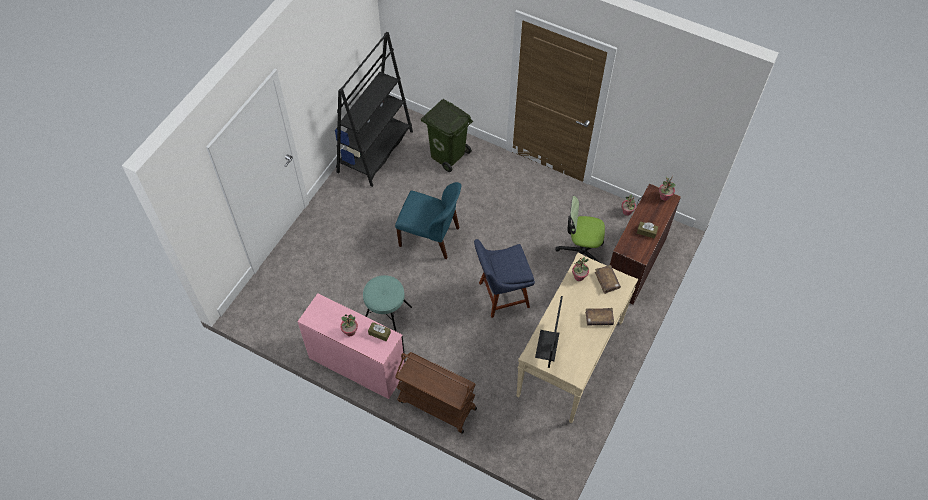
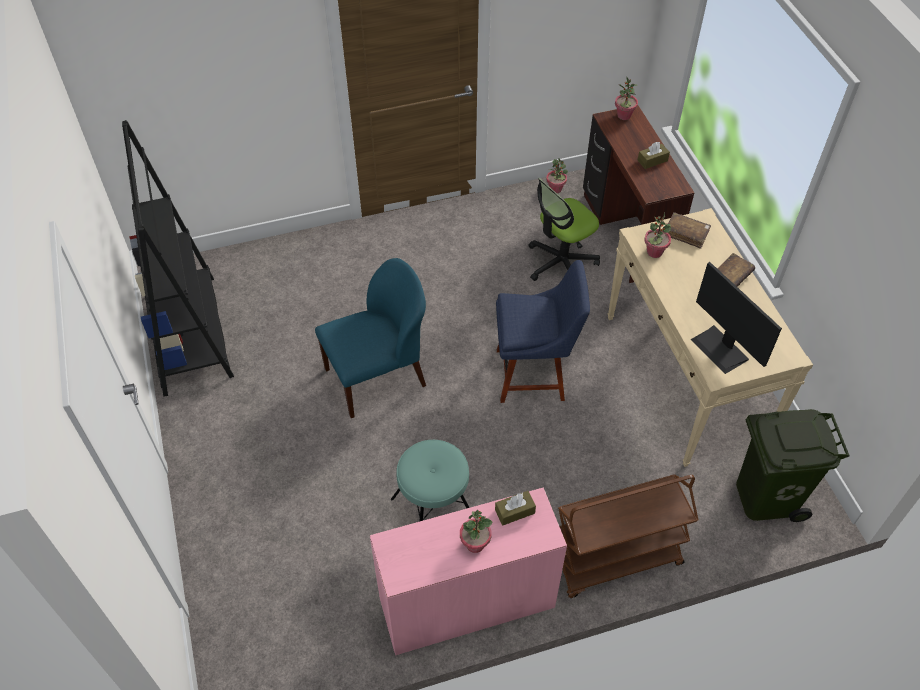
camera: 45 degrees left, 5 degrees down
green trash can [421,99,473,172] -> green trash can moved to [736,409,850,522]
blue chair [474,239,535,318] -> blue chair turned 120 degrees counterclockwise [496,260,590,403]

